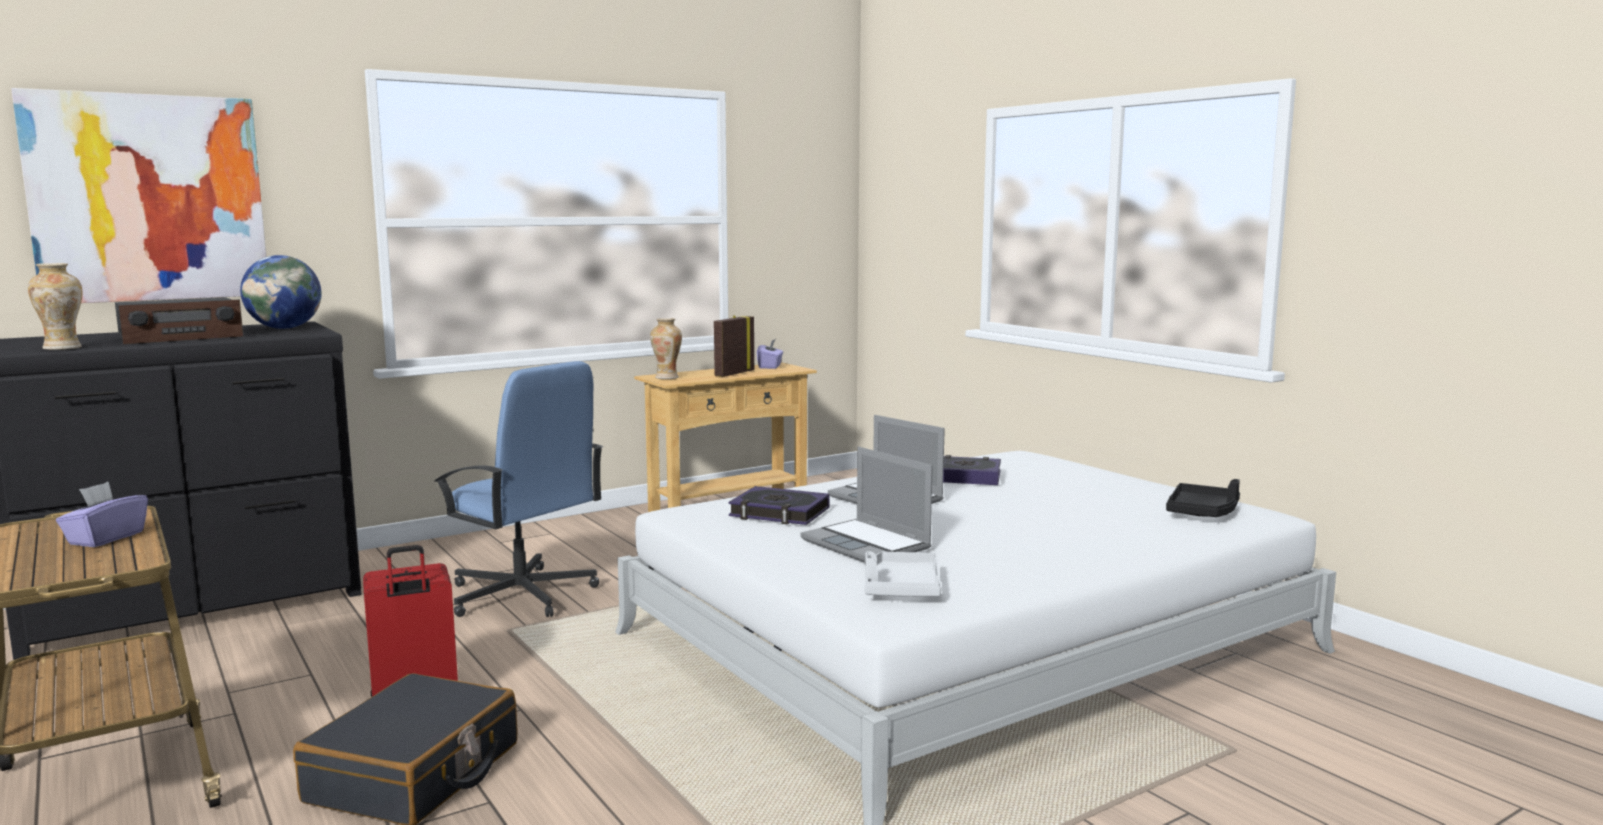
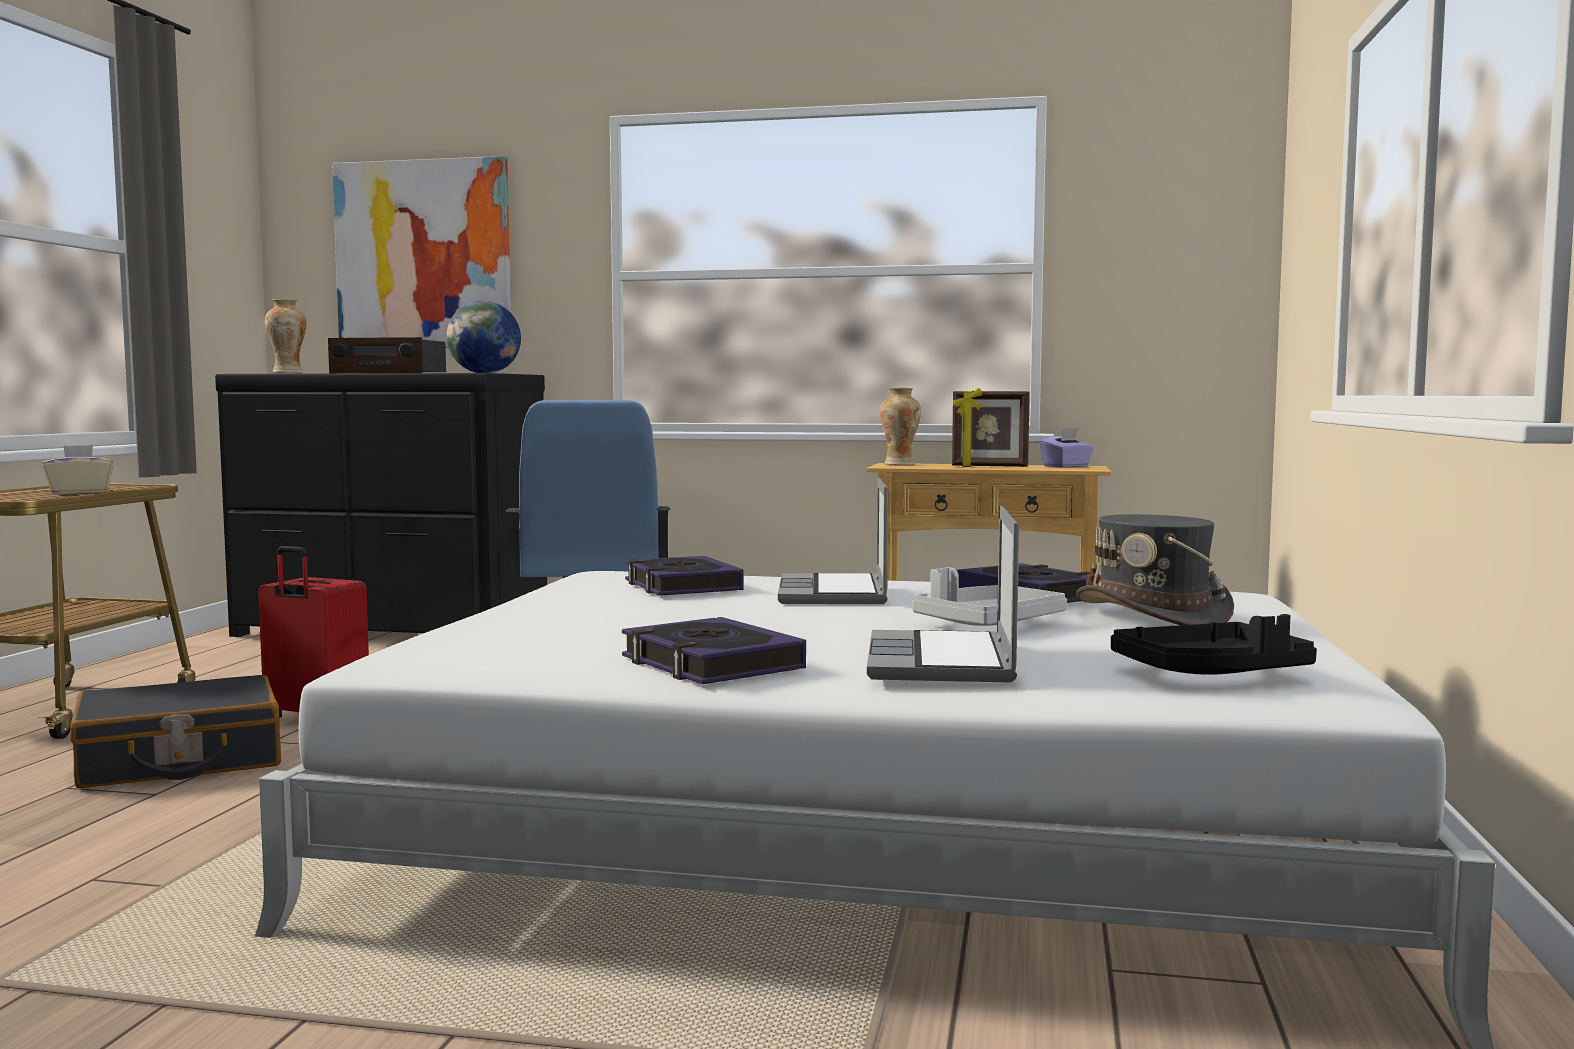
camera: 45 degrees right, 5 degrees down
purple tissue box [56,482,148,547] -> beige tissue box [42,445,113,494]
picture frame [714,315,754,377] -> picture frame turned 150 degrees counterclockwise [952,388,1030,467]
laptop [801,447,933,563] -> laptop moved to [867,506,1019,683]
grey tray [865,552,941,597] -> grey tray moved to [912,568,1067,626]
none -> book [622,617,806,684]
none -> grey hat [1076,514,1234,625]

